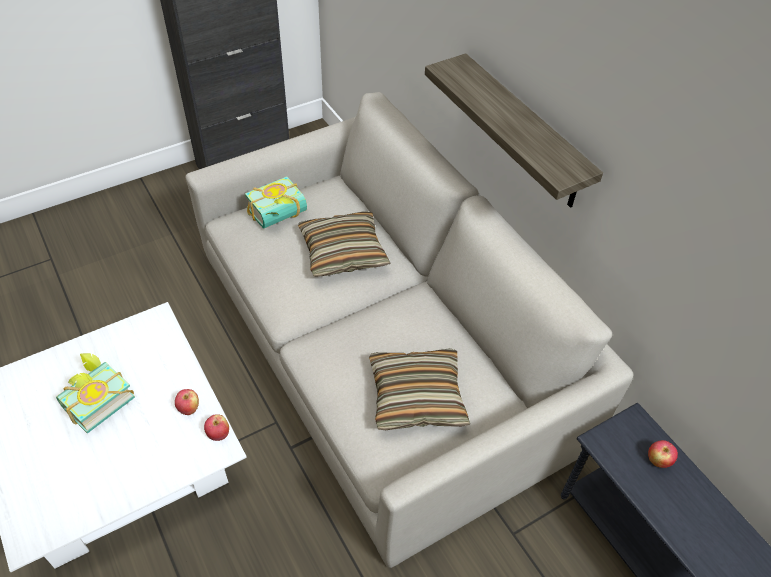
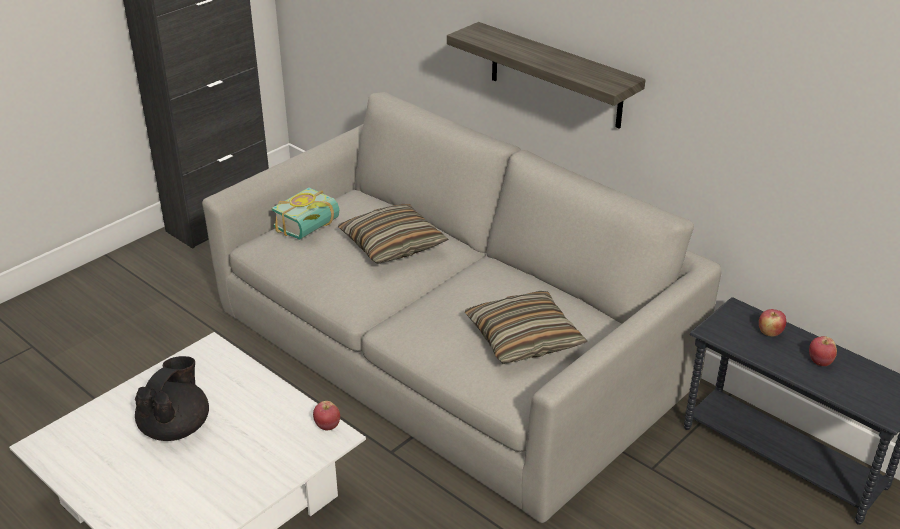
camera: 15 degrees left, 15 degrees down
book [56,353,135,434] -> black teapot [135,356,209,441]
apple [175,389,199,415] -> apple moved to [809,336,837,366]

